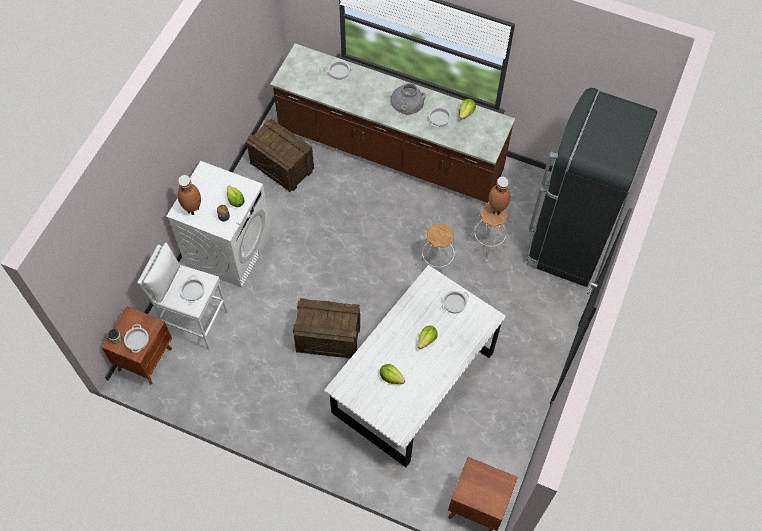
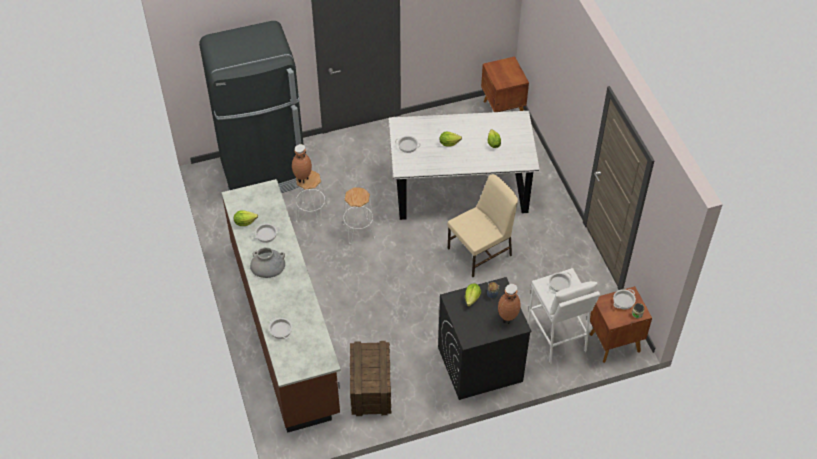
camera: 130 degrees left, 10 degrees down
white washing machine [166,161,272,288] -> black washing machine [438,277,531,400]
crate [293,298,360,358] -> beige chair [447,174,518,277]

